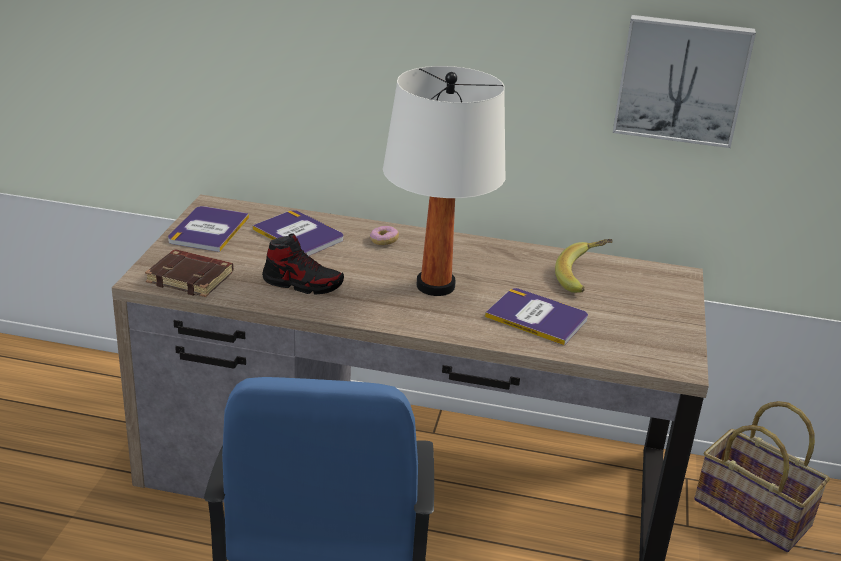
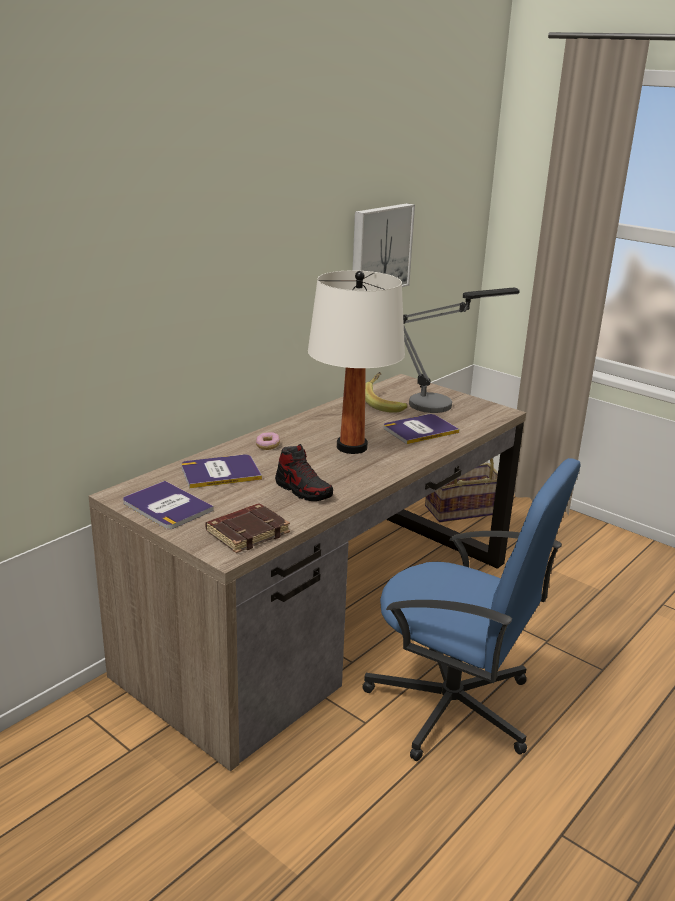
camera: 60 degrees left, 5 degrees down
shoe [262,233,344,295] -> shoe turned 90 degrees clockwise [275,444,333,501]
none -> table lamp [403,288,520,413]

